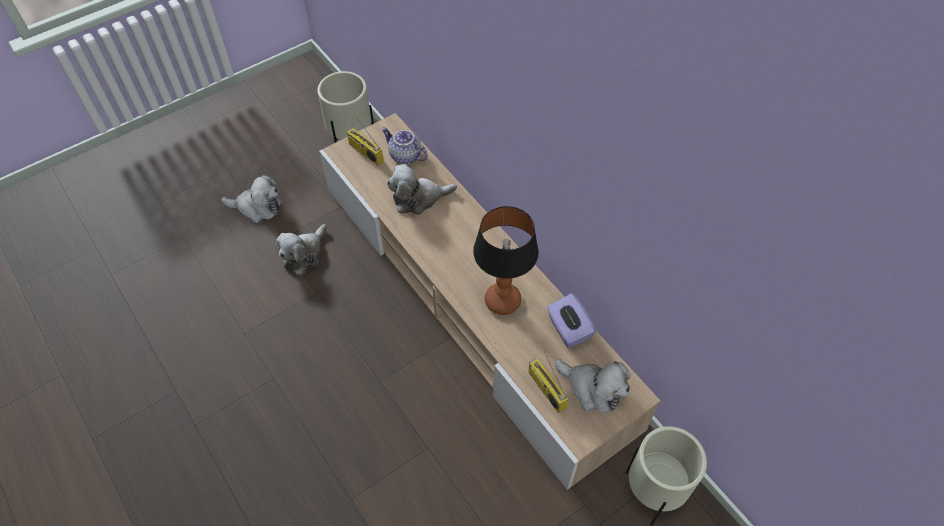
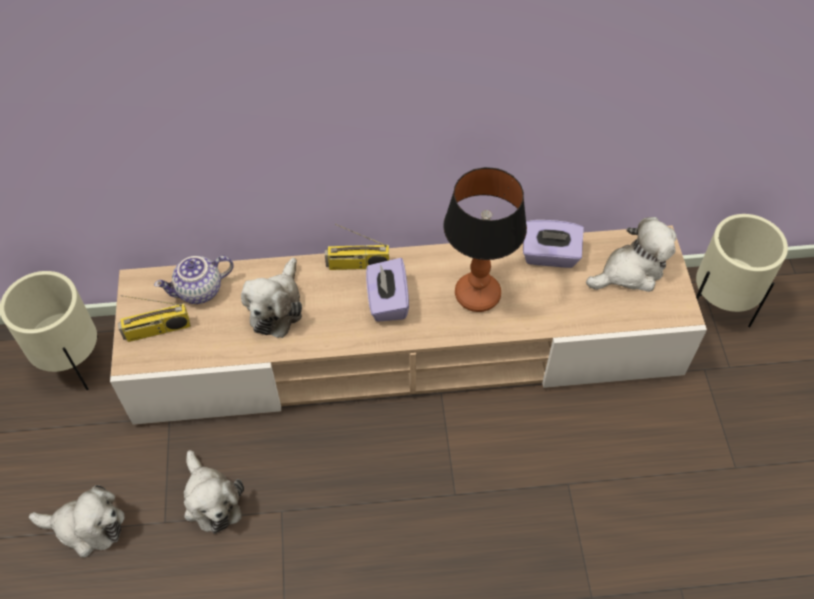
camera: 60 degrees left, 0 degrees up
plush toy [221,175,281,223] -> plush toy turned 60 degrees clockwise [29,485,125,558]
radio [529,351,568,413] -> radio moved to [325,224,389,270]
none -> purple tissue box [366,258,409,322]

